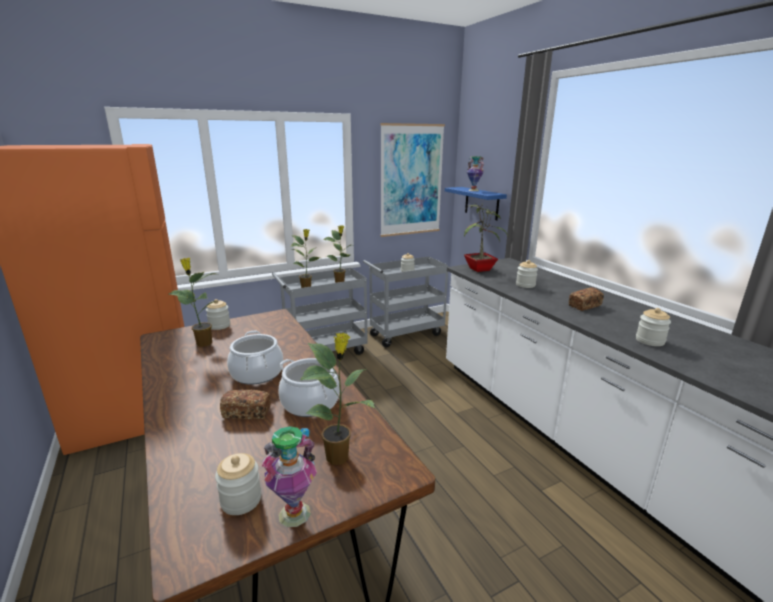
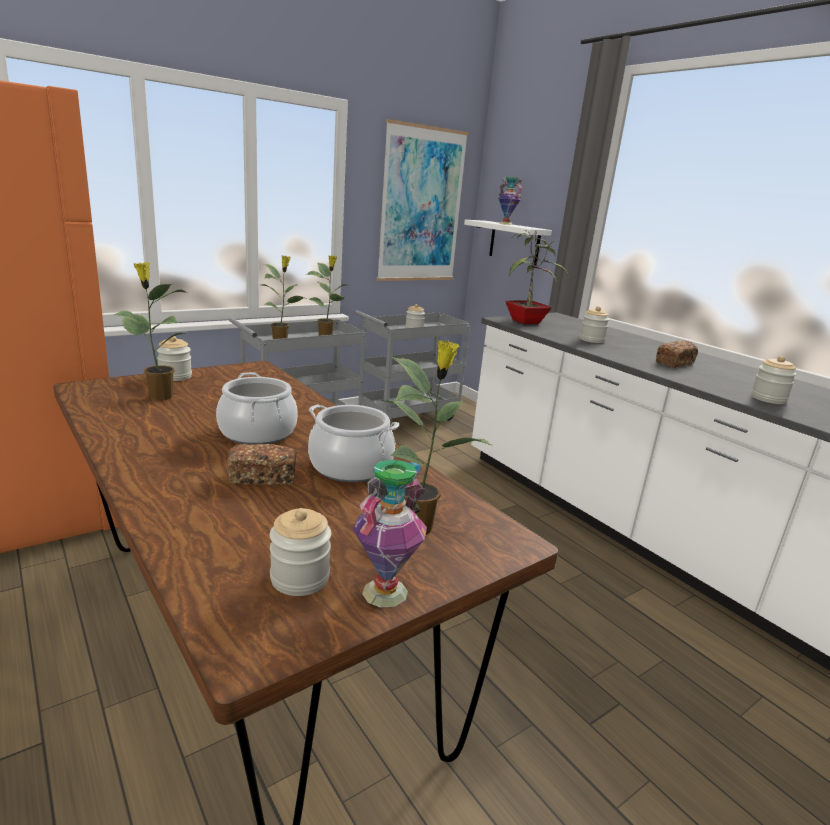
camera: 10 degrees left, 0 degrees up
blue shelf [445,187,507,220] -> white shelf [464,220,552,265]

